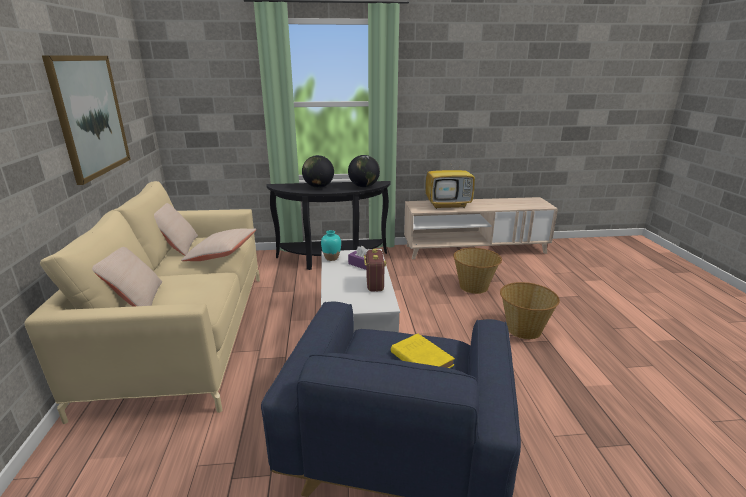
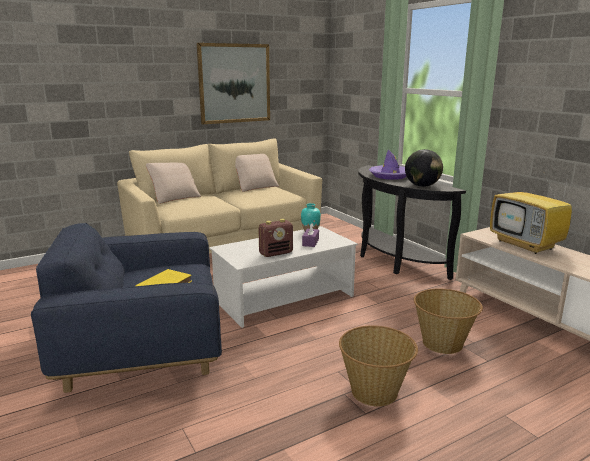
camera: 65 degrees right, 5 degrees down
beige pillow [181,229,256,261] -> none
globe [302,155,334,188] -> purple hat [369,150,406,180]

